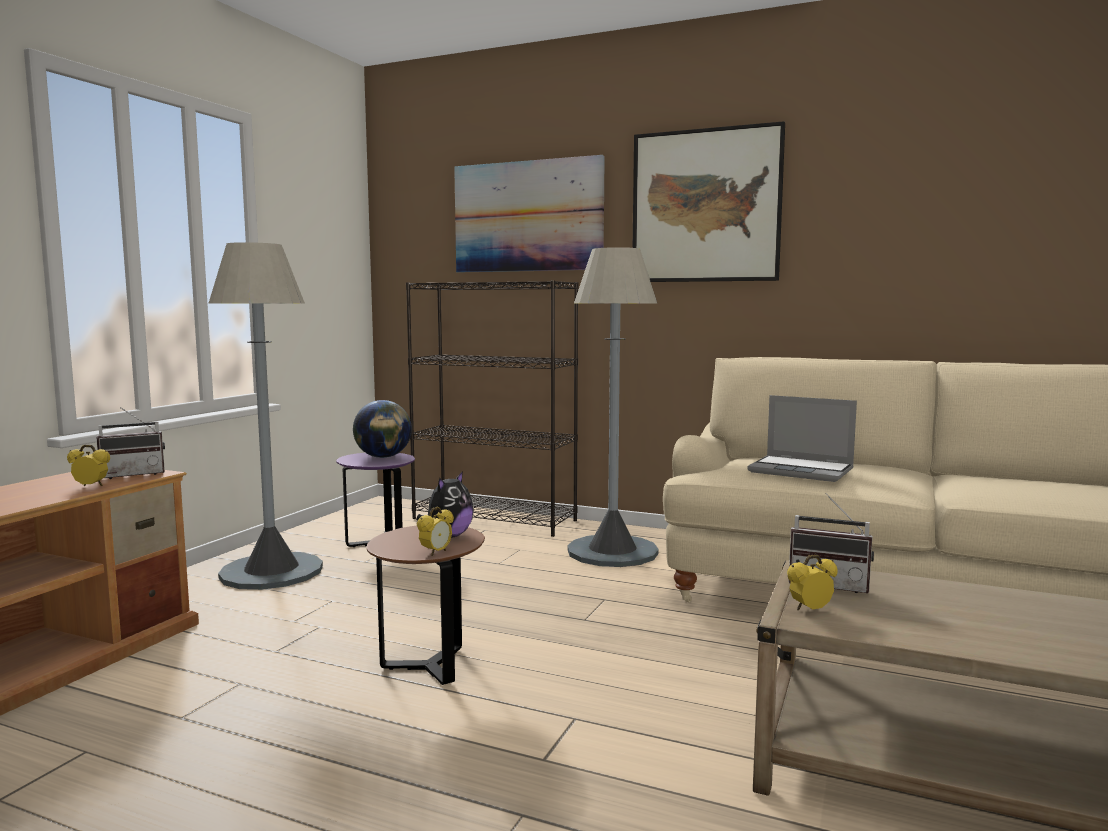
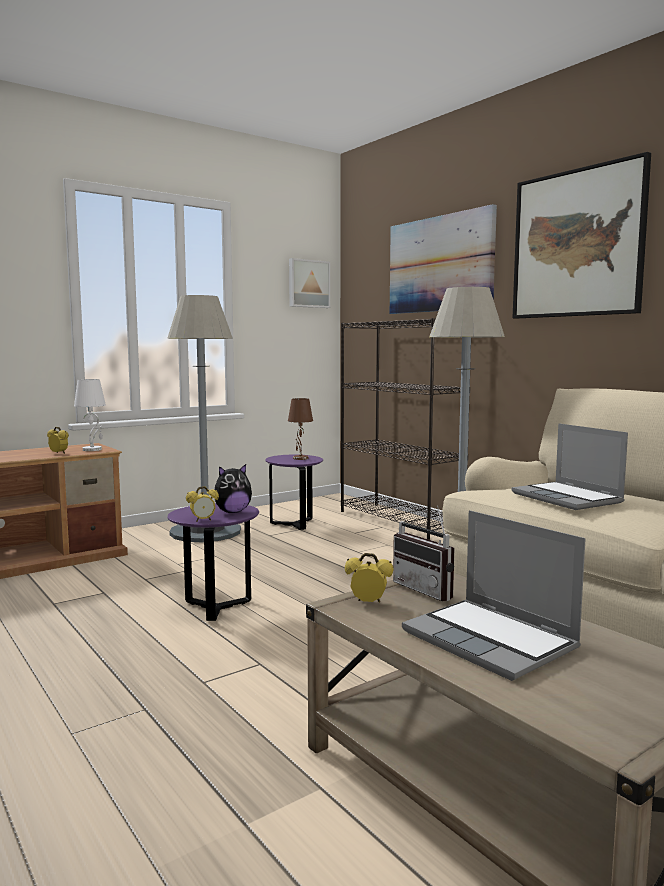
camera: 30 degrees right, 0 degrees up
radio [96,407,165,479] -> white table lamp [74,379,106,451]
globe [353,400,412,458] -> brown table lamp [288,398,313,460]
brown side table [367,526,485,685] -> purple side table [167,503,259,621]
none -> picture [289,258,330,308]
none -> laptop [402,510,586,681]

